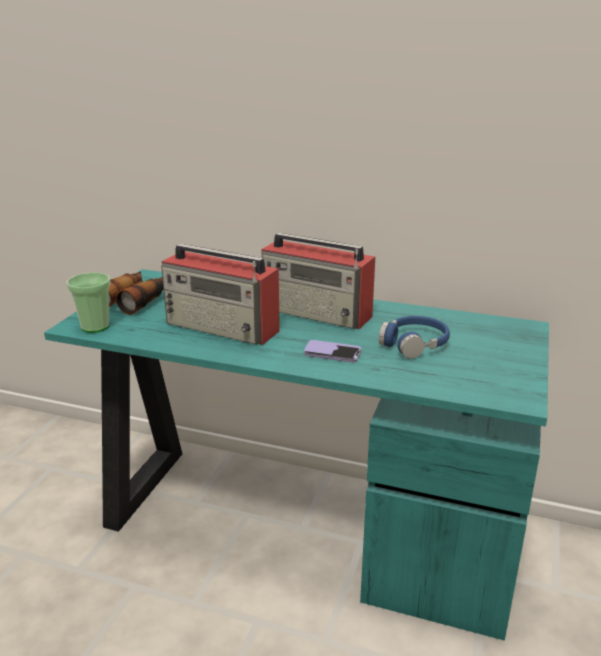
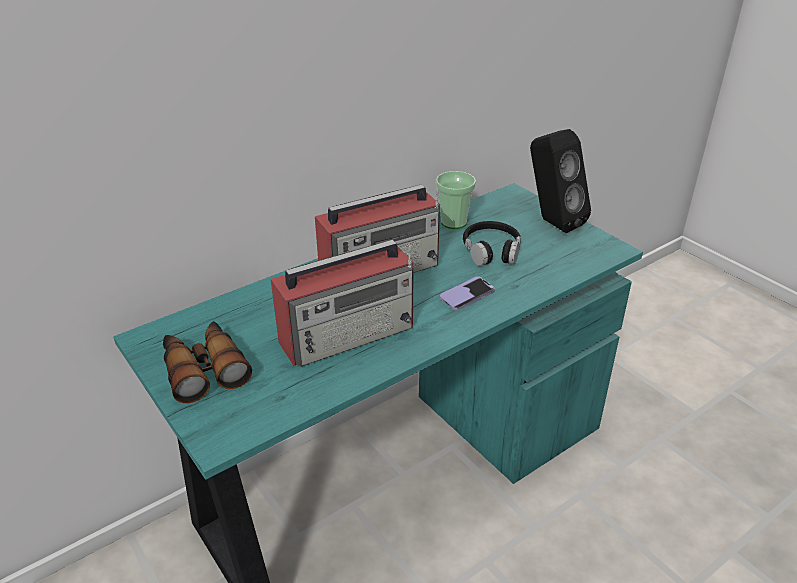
camera: 55 degrees left, 10 degrees up
cup [67,272,111,333] -> cup moved to [436,171,476,229]
blue headphones [379,316,450,359] -> black headphones [463,221,521,266]
none -> black speaker [530,129,591,233]

